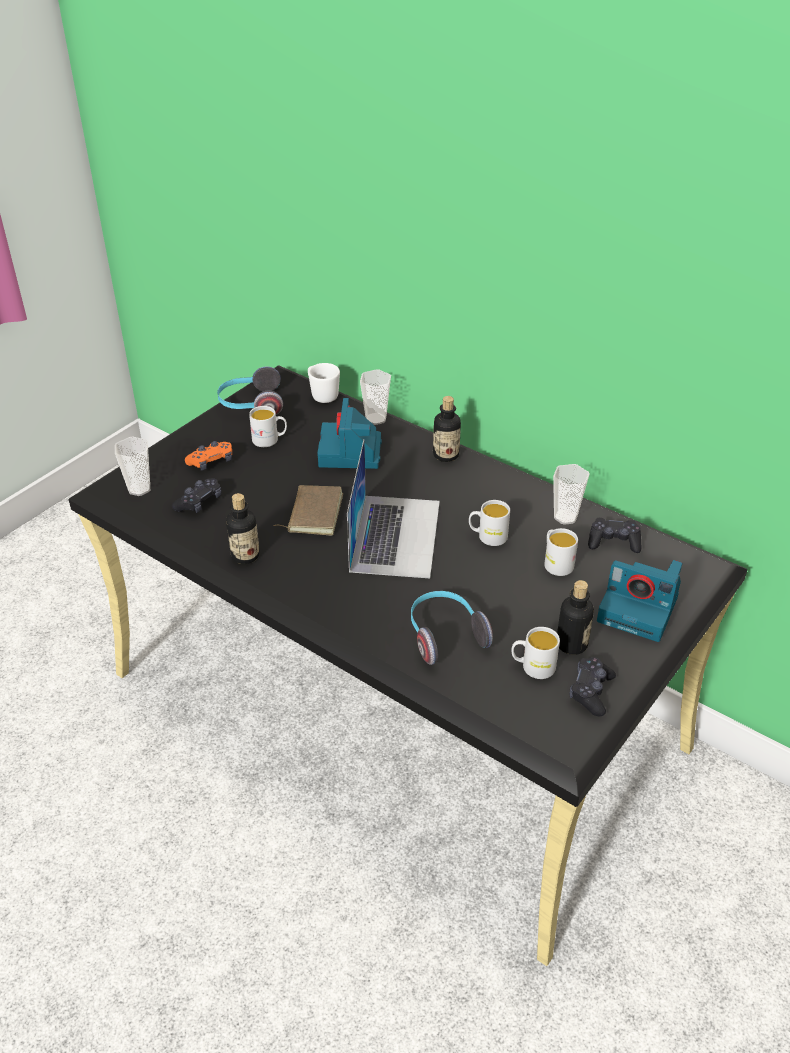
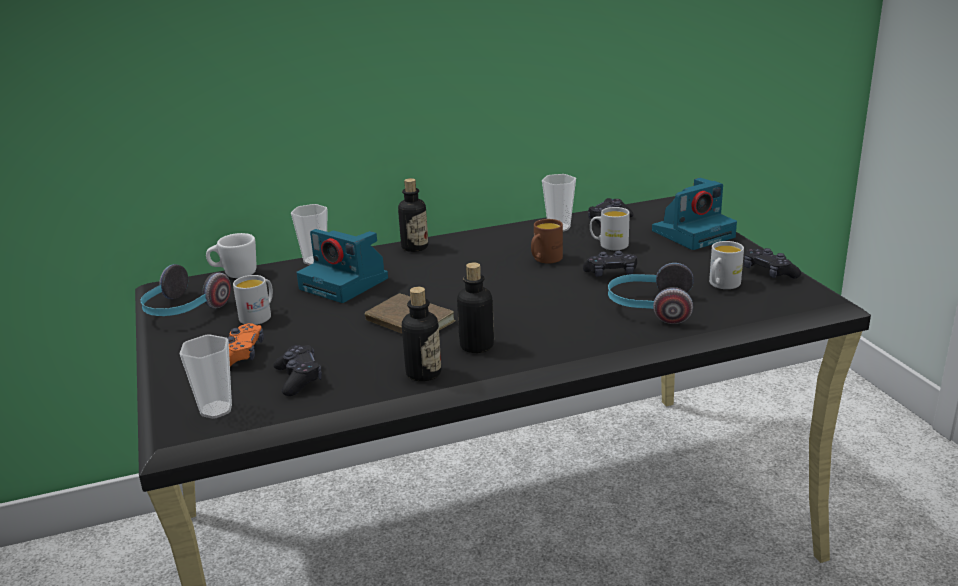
camera: 55 degrees left, 15 degrees down
laptop [347,439,440,578] -> none
white mug [469,500,510,546] -> brown mug [531,219,563,263]
bottle [557,580,594,655] -> bottle moved to [457,262,494,353]
none -> black game controller [583,251,637,277]

